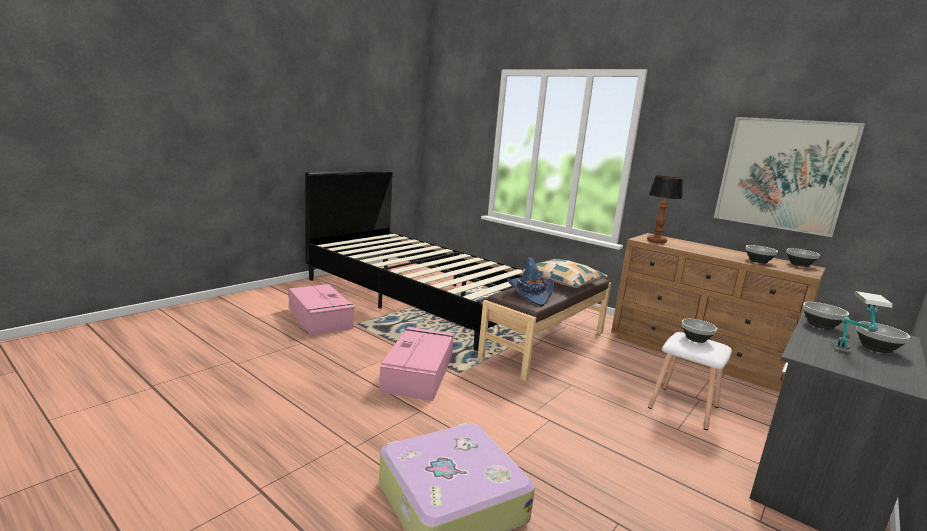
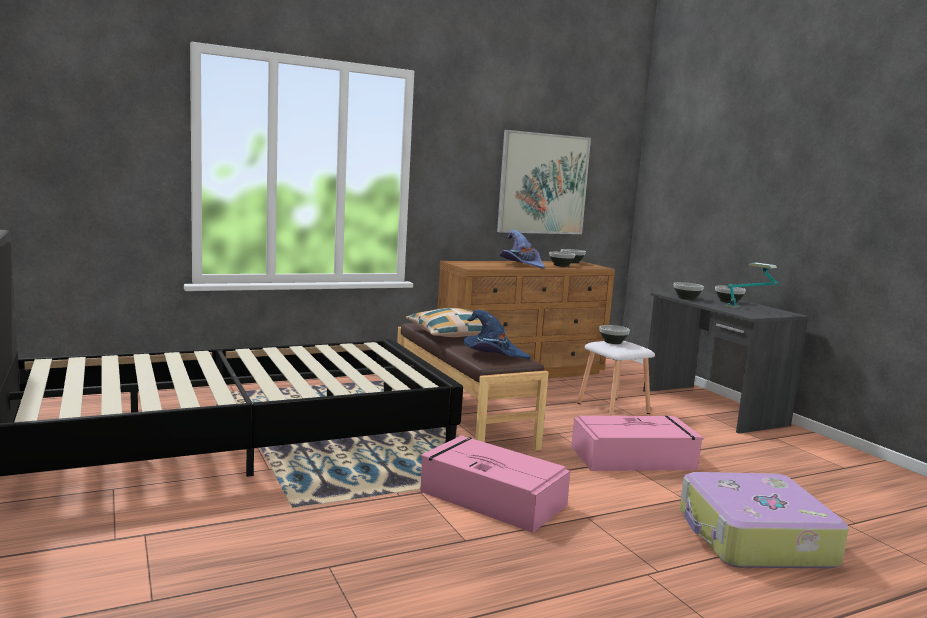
camera: 65 degrees left, 5 degrees down
pink storage box [289,284,355,336] -> pink storage box moved to [571,416,703,471]
table lamp [647,176,683,243] -> none
none -> purple hat [500,230,545,269]

